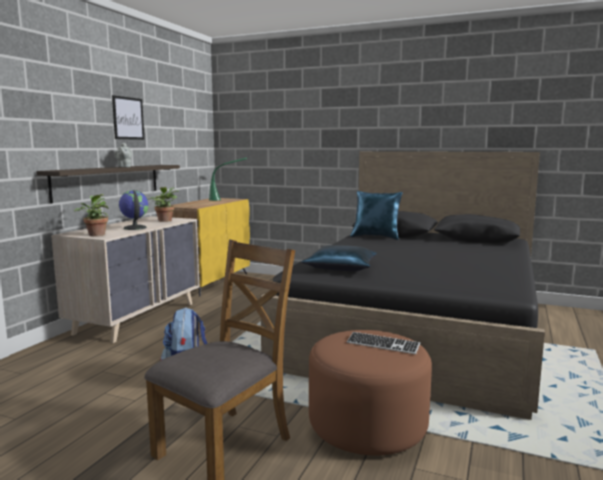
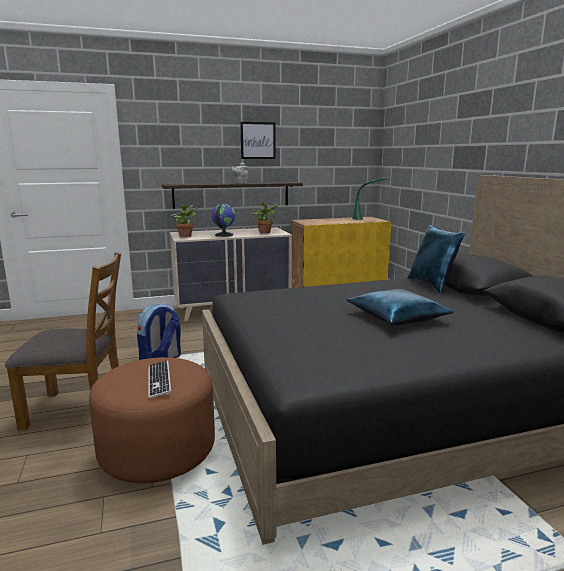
camera: 50 degrees right, 5 degrees up
blue pillow [301,245,377,271] -> blue pillow moved to [346,289,453,325]

